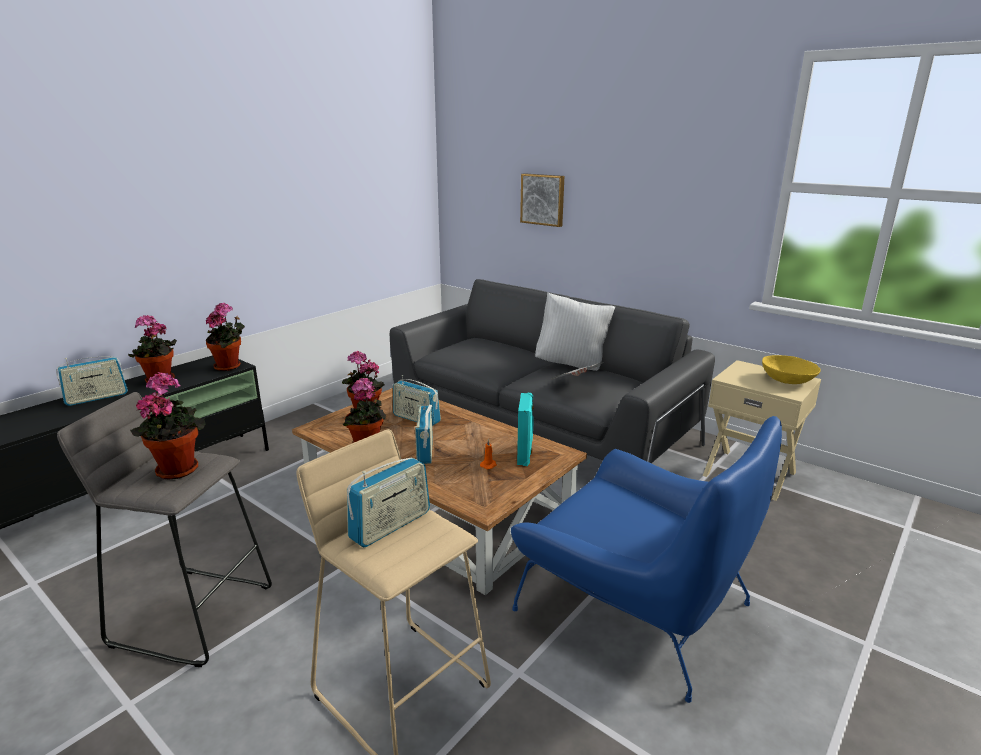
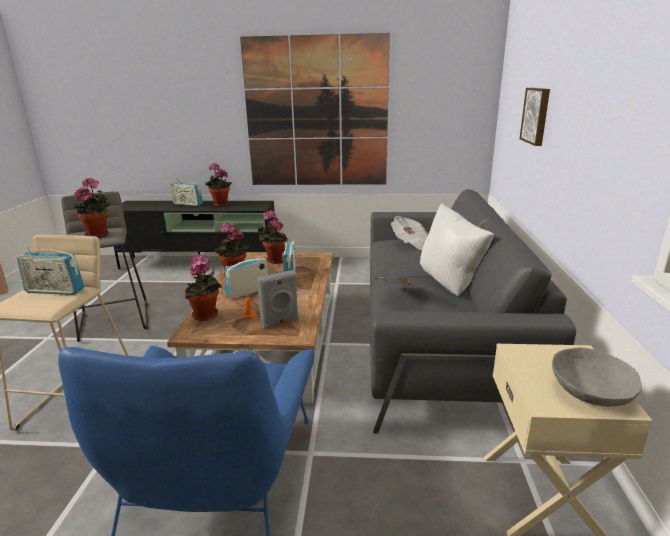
camera: 55 degrees right, 0 degrees up
potted plant [206,303,245,371] -> potted plant moved to [184,254,222,321]
turquoise speaker [517,393,534,466] -> grey speaker [257,270,299,329]
yellow bowl [762,355,821,384] -> grey bowl [552,348,642,407]
none -> picture [240,33,390,185]
none -> newspaper [391,216,428,250]

